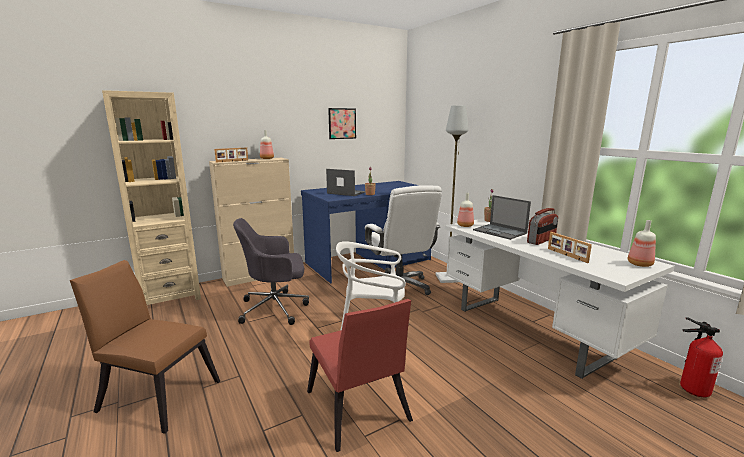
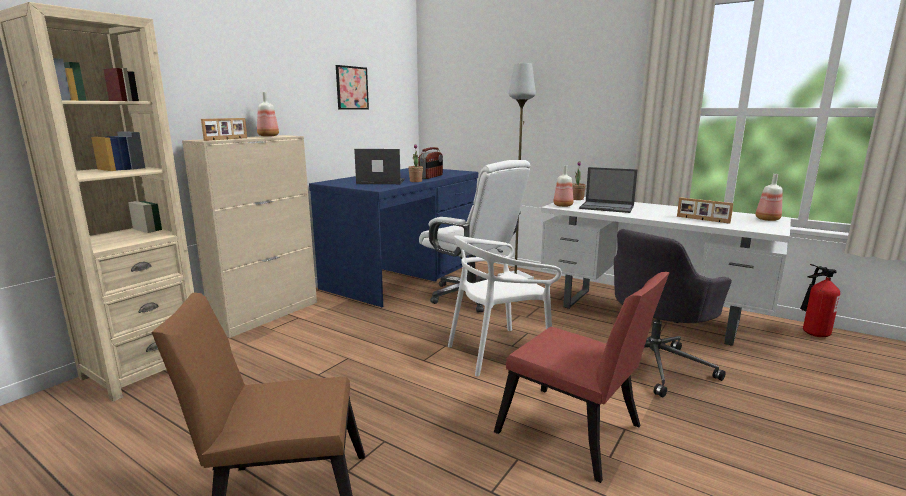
camera: 25 degrees left, 0 degrees up
grey office chair [233,218,309,325] -> grey office chair moved to [614,229,732,397]
radio [527,208,558,245] -> radio moved to [418,147,443,179]

